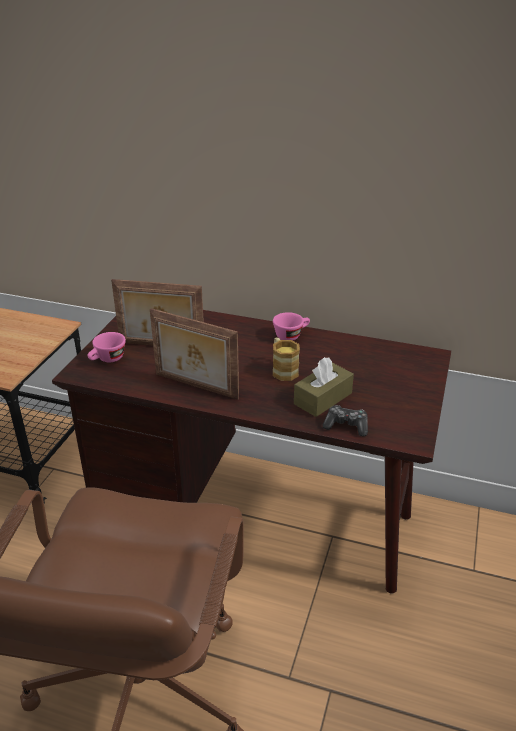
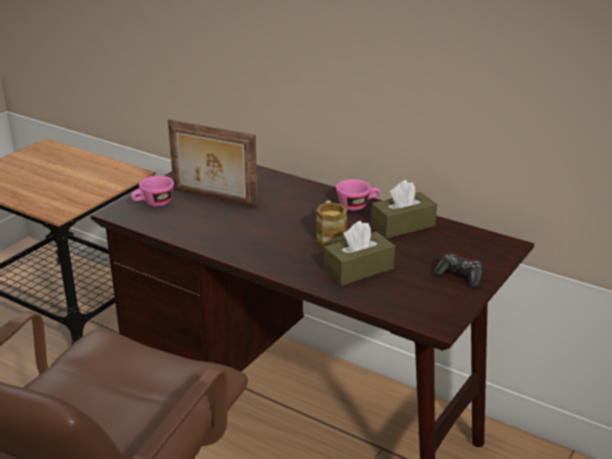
camera: 15 degrees right, 5 degrees down
picture frame [150,308,239,400] -> none
game controller [322,405,368,436] -> game controller moved to [433,253,483,288]
none -> brown tissue box [371,180,437,239]

